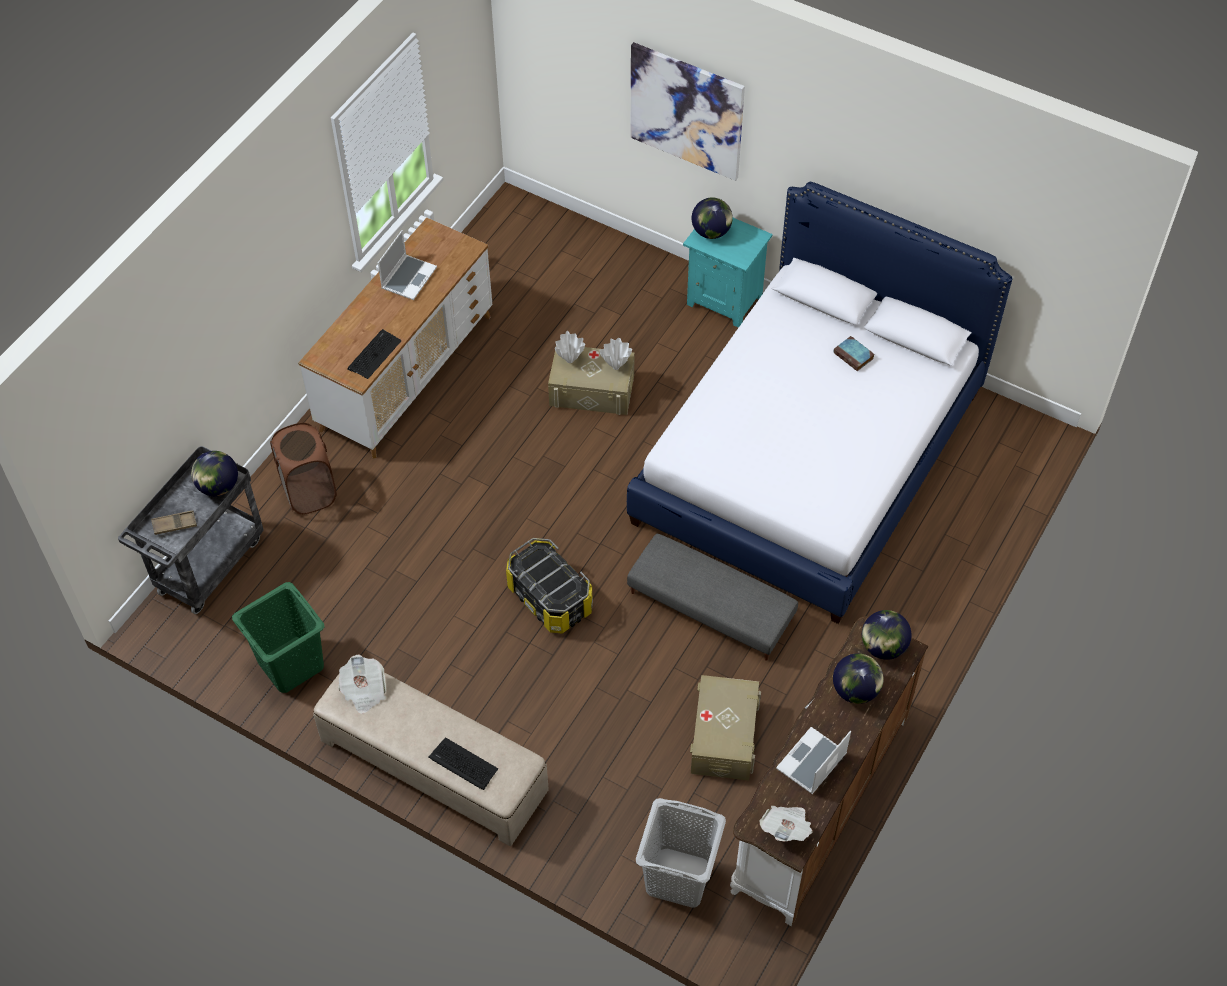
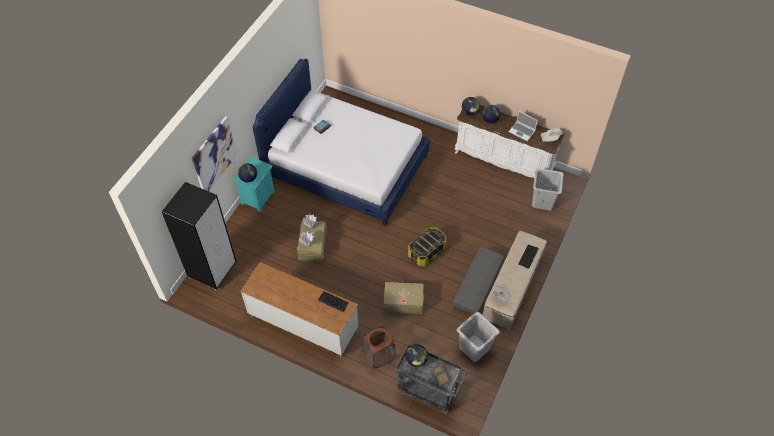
camera: 95 degrees left, 0 degrees up
green laundry basket [232,582,324,693] -> grey laundry basket [457,312,500,362]
laptop [378,230,437,300] -> none
grey ottoman [627,534,798,661] -> grey ottoman moved to [453,247,505,314]
beige storage box [690,675,761,781] -> beige storage box moved to [384,282,424,314]
none -> wardrobe [161,182,236,290]

